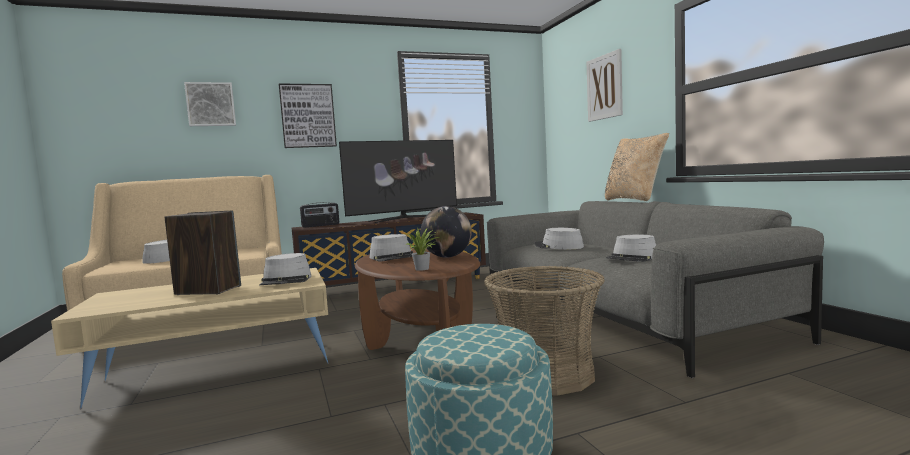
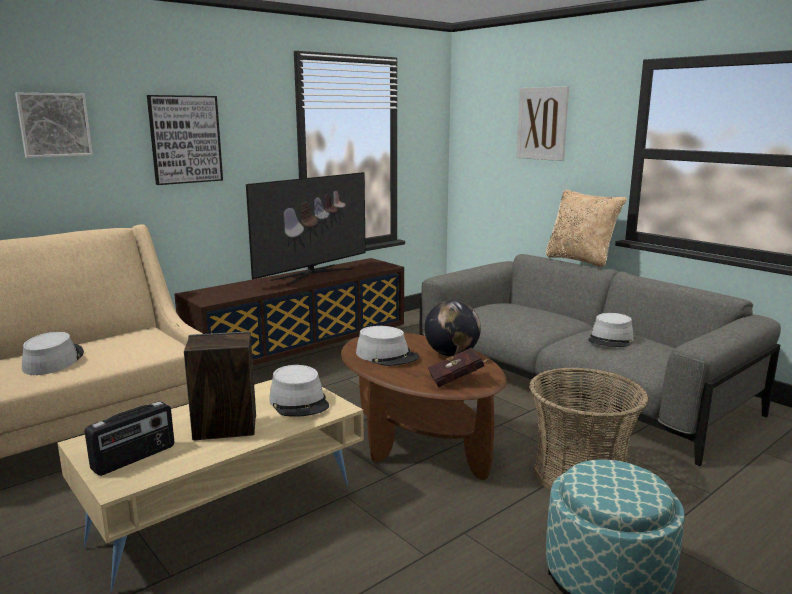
camera: 20 degrees left, 10 degrees up
radio [300,202,339,228] -> radio moved to [85,401,174,476]
potted plant [406,228,439,271] -> red book [428,348,489,388]
grey hat [534,228,584,249] -> none

